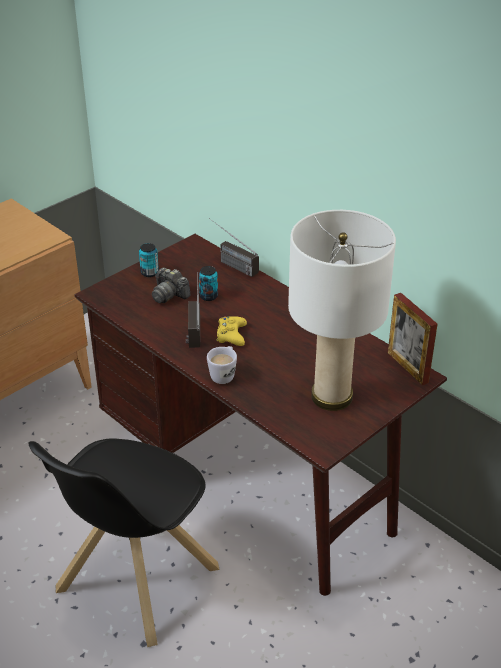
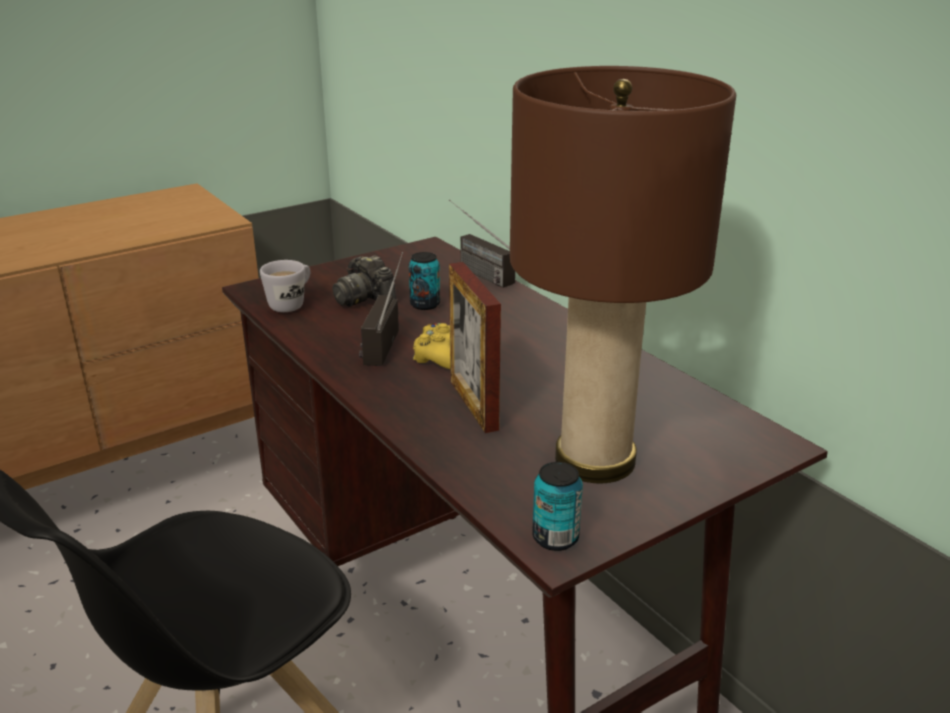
camera: 10 degrees right, 10 degrees down
can [139,243,159,277] -> can moved to [532,462,583,551]
white mug [207,346,237,384] -> white mug moved to [260,260,310,312]
white table lamp [288,210,396,411] -> brown table lamp [510,66,736,483]
picture frame [388,293,438,385] -> picture frame moved to [449,262,501,433]

